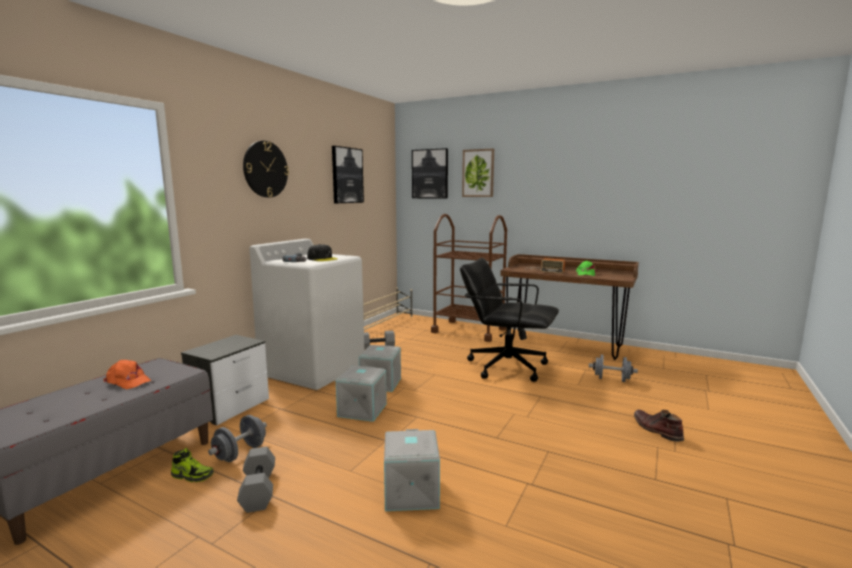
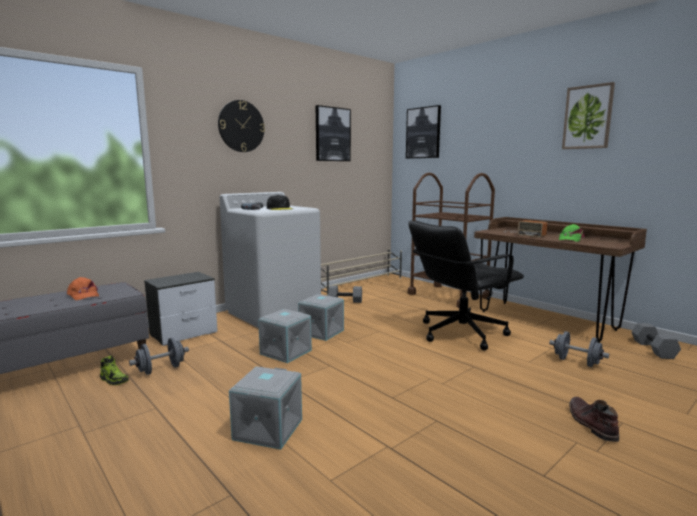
camera: 20 degrees right, 0 degrees up
grey dumbbell [237,447,275,513] -> grey dumbbell moved to [631,323,681,359]
black office chair [460,258,559,382] -> black office chair turned 75 degrees counterclockwise [408,221,524,351]
picture [462,148,494,197] -> picture moved to [562,82,615,149]

